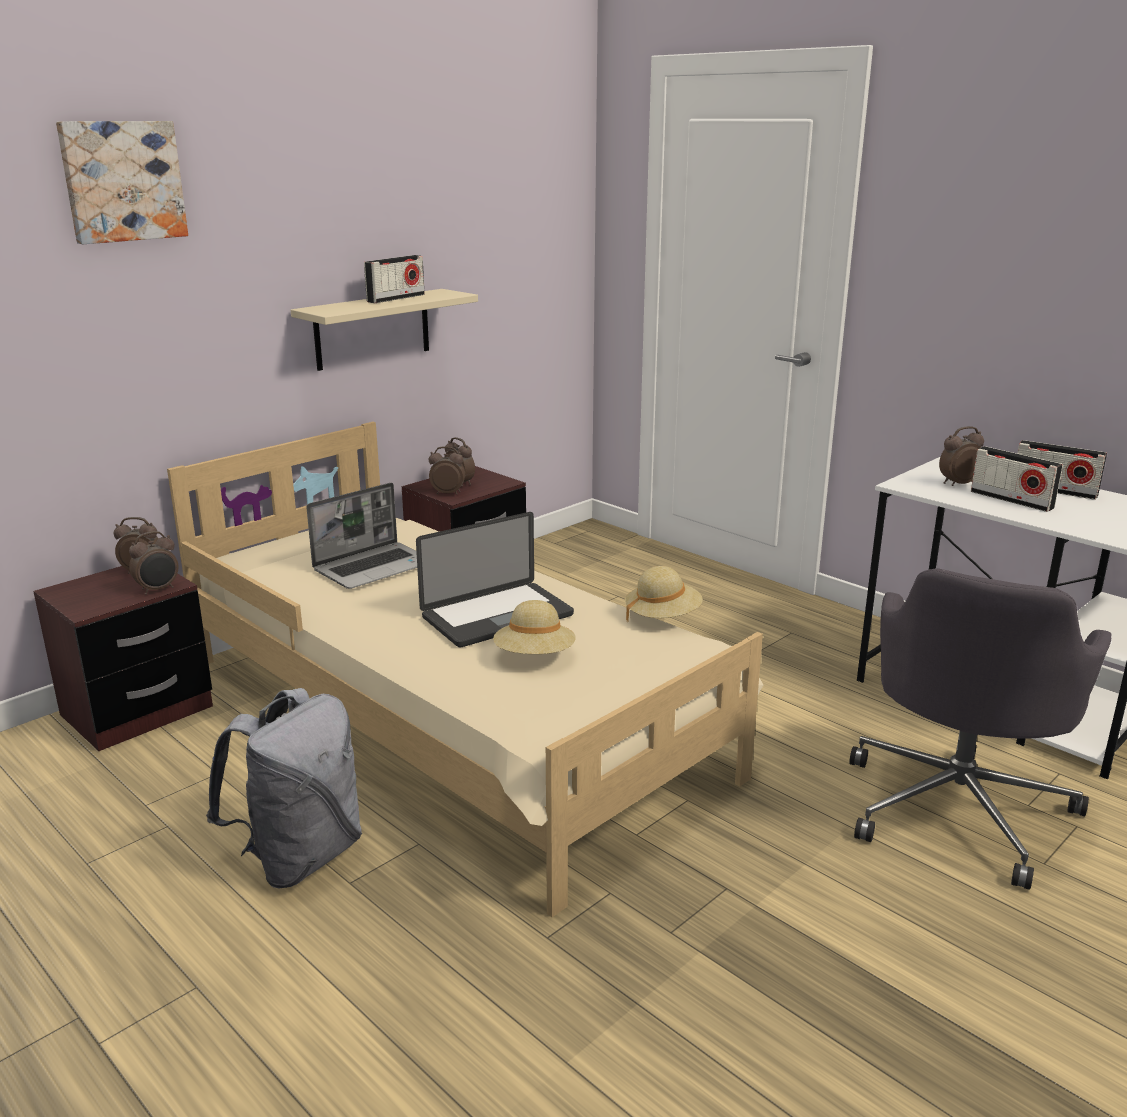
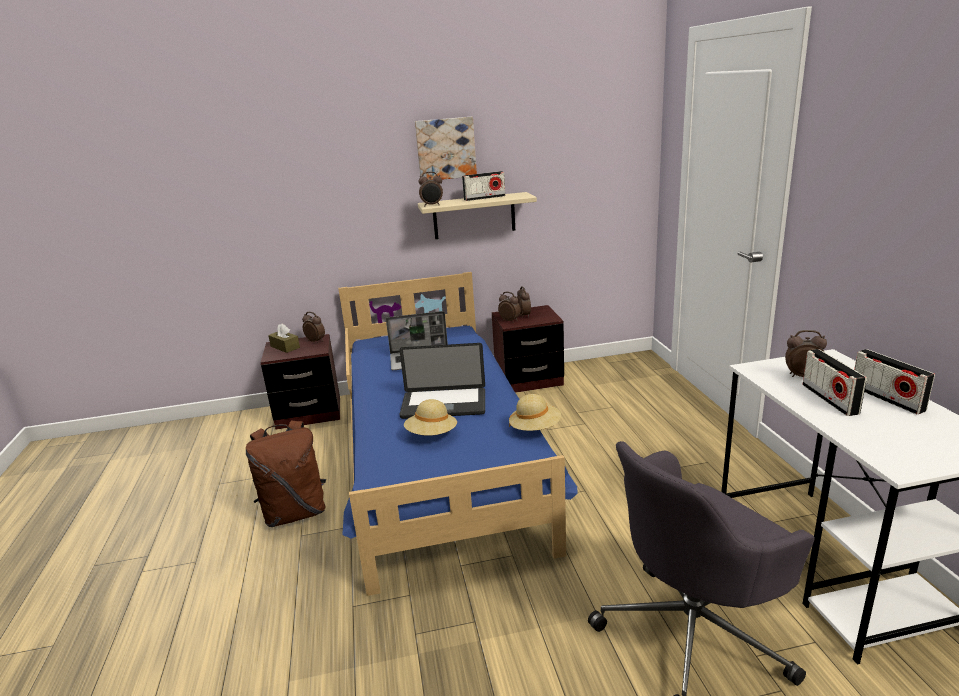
camera: 35 degrees right, 0 degrees up
picture [56,121,188,244] -> picture moved to [415,117,477,180]
alarm clock [129,531,178,595] -> alarm clock moved to [419,172,443,206]
beige bed [167,422,763,917] -> blue bed [338,272,578,596]
grey backpack [206,688,362,889] -> brown backpack [246,420,326,527]
none -> brown tissue box [268,323,300,353]

